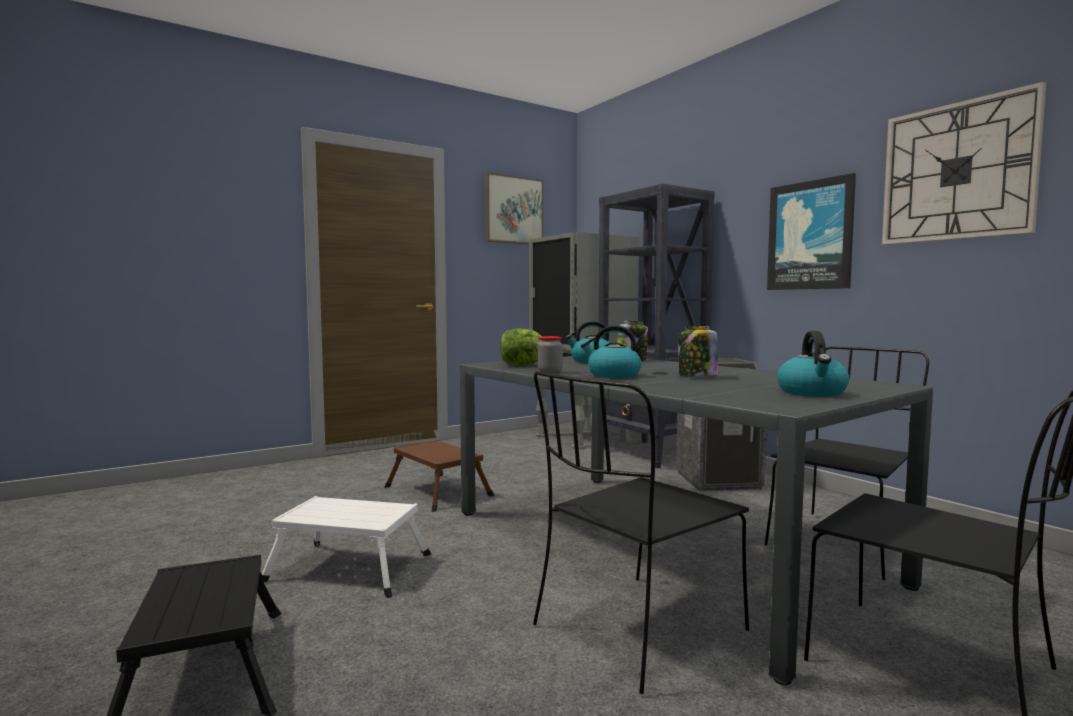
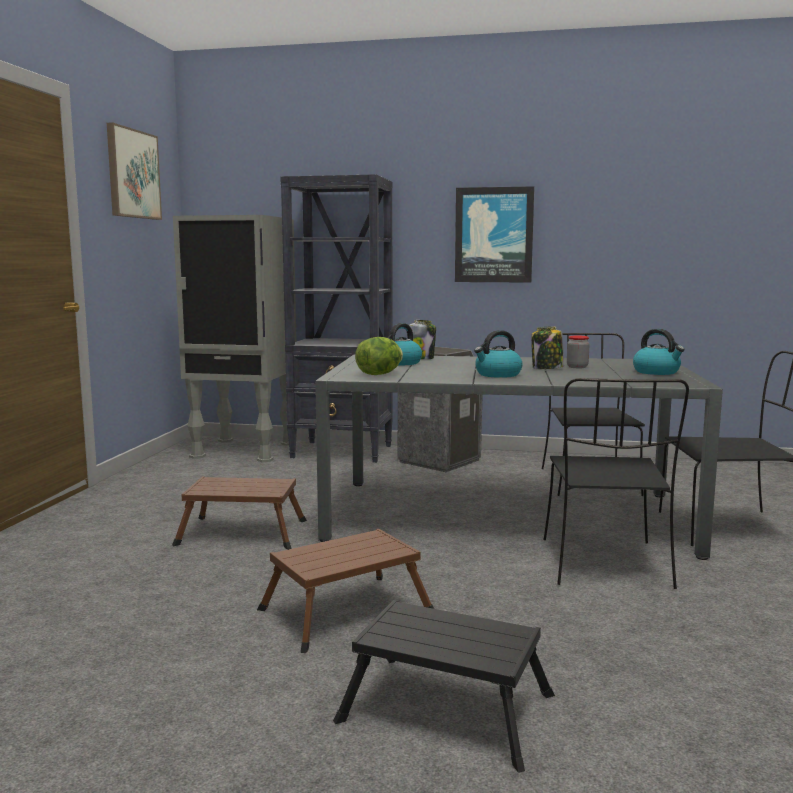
camera: 45 degrees left, 5 degrees up
white step ladder [261,496,432,598] -> brown step ladder [257,529,434,653]
jar [538,336,563,374] -> jar moved to [567,335,590,368]
wall clock [882,81,1046,245] -> none

